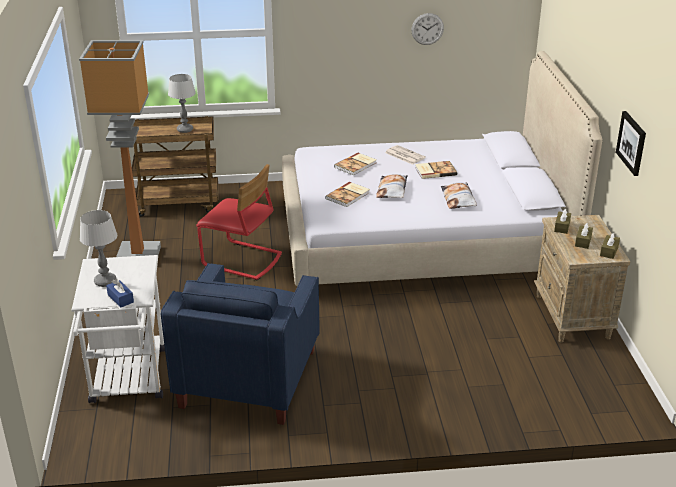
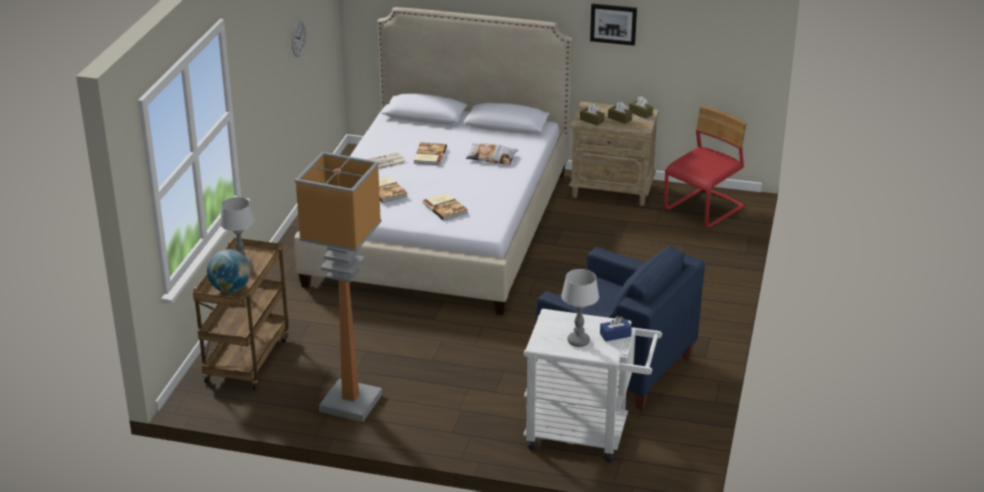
camera: 70 degrees left, 0 degrees up
red chair [196,164,282,280] -> red chair moved to [664,106,747,228]
pillow [376,174,408,198] -> none
none -> globe [207,249,251,293]

